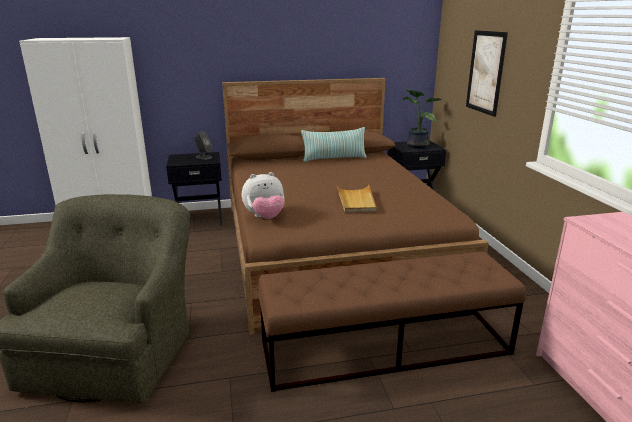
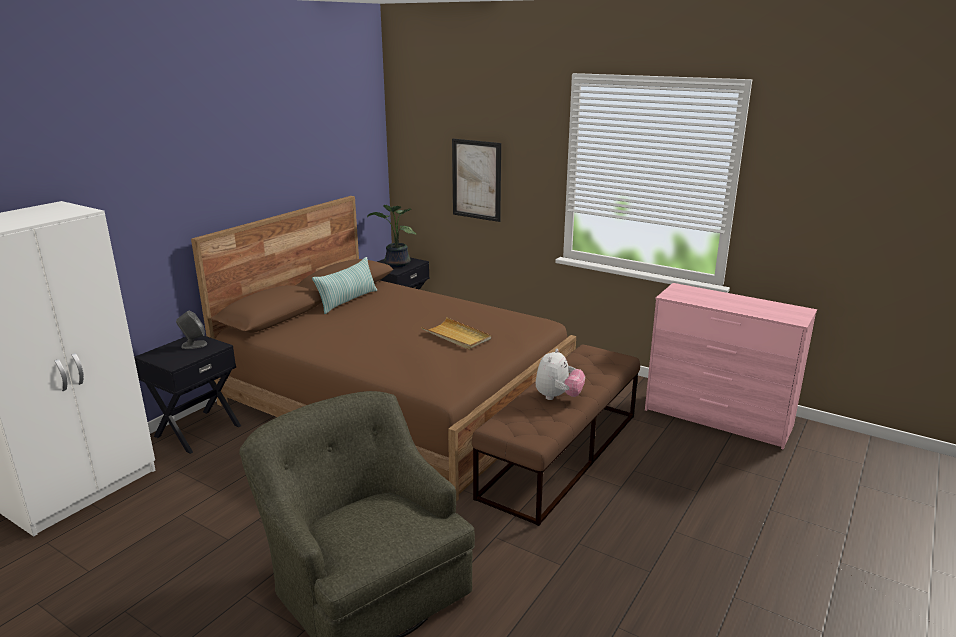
camera: 45 degrees left, 0 degrees up
plush toy [242,172,285,219] -> plush toy moved to [536,349,585,400]

